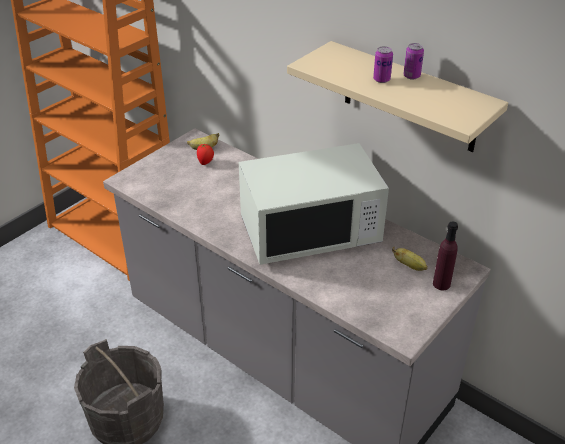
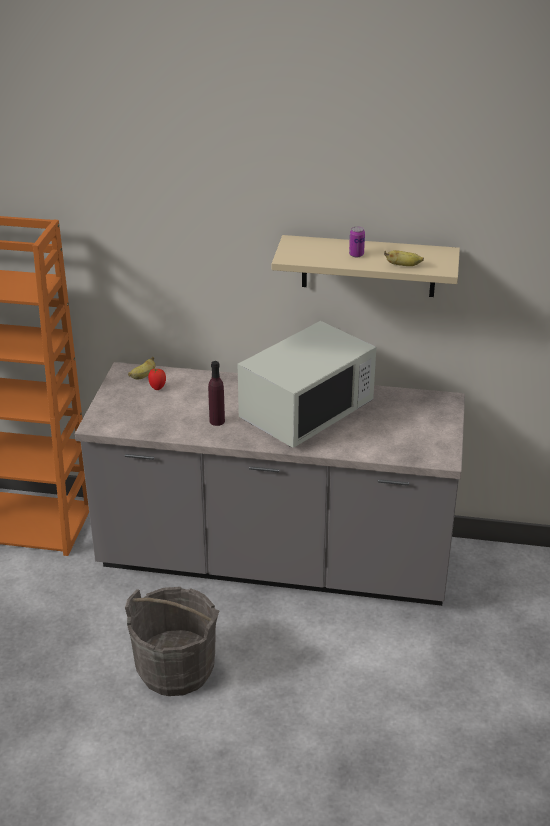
camera: 30 degrees left, 5 degrees down
banana [392,247,428,271] -> banana moved to [384,250,424,266]
can [403,43,424,80] -> none
purple bottle [433,221,458,290] -> purple bottle moved to [208,361,225,426]

